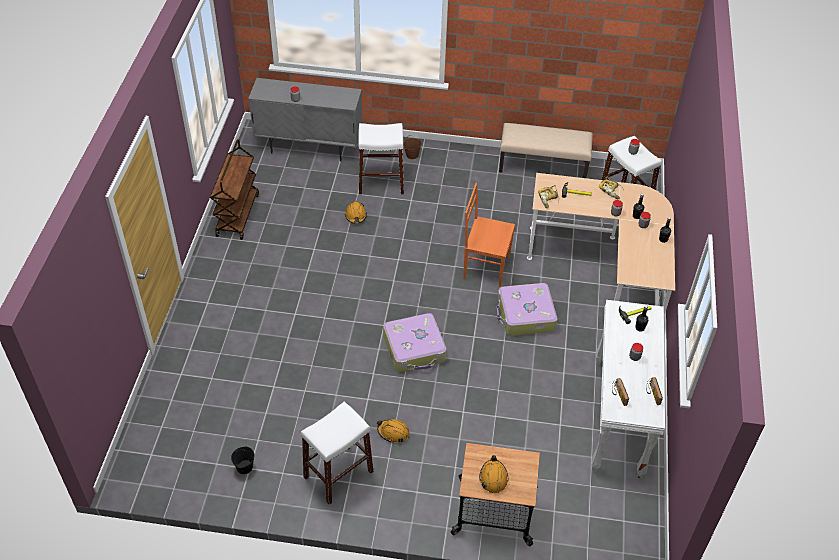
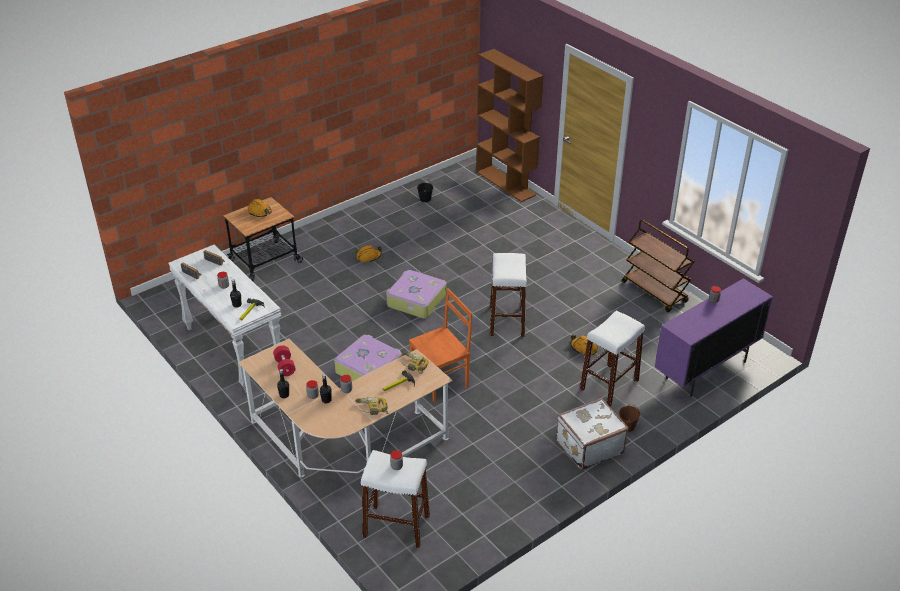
camera: 135 degrees right, 10 degrees down
grey cabinet [248,78,362,161] -> purple cabinet [655,278,773,397]
white stool [301,401,374,505] -> white stool moved to [490,253,527,337]
beige bench [499,123,593,178] -> none
none -> red dumbbell [273,346,296,376]
none -> brown bookcase [476,49,544,202]
none -> white suitcase [556,397,629,470]

